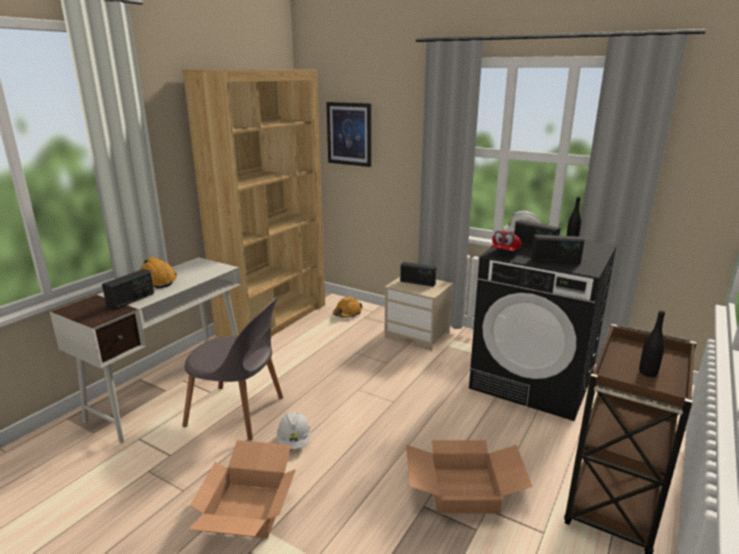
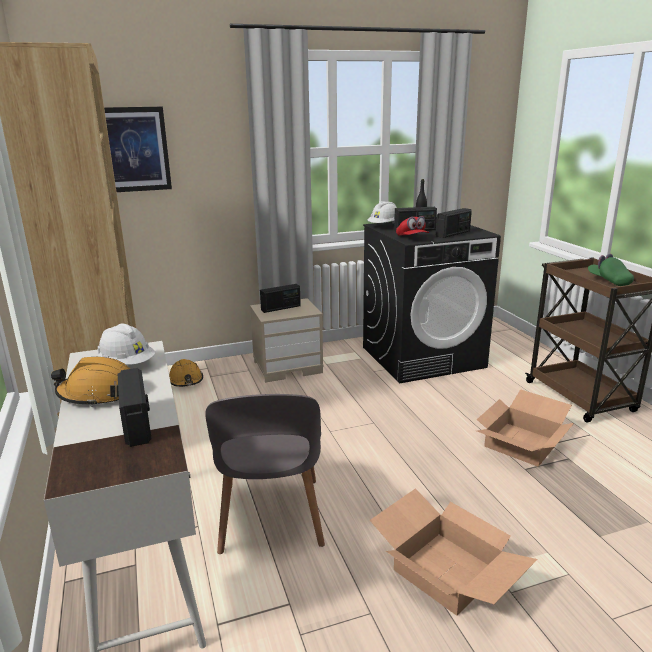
camera: 50 degrees left, 0 degrees up
grey chair [182,296,283,440] -> grey chair turned 120 degrees clockwise [205,394,325,554]
white hard hat [277,412,311,449] -> white hard hat moved to [97,324,155,365]
black bottle [639,310,665,377] -> green cap [588,254,634,286]

